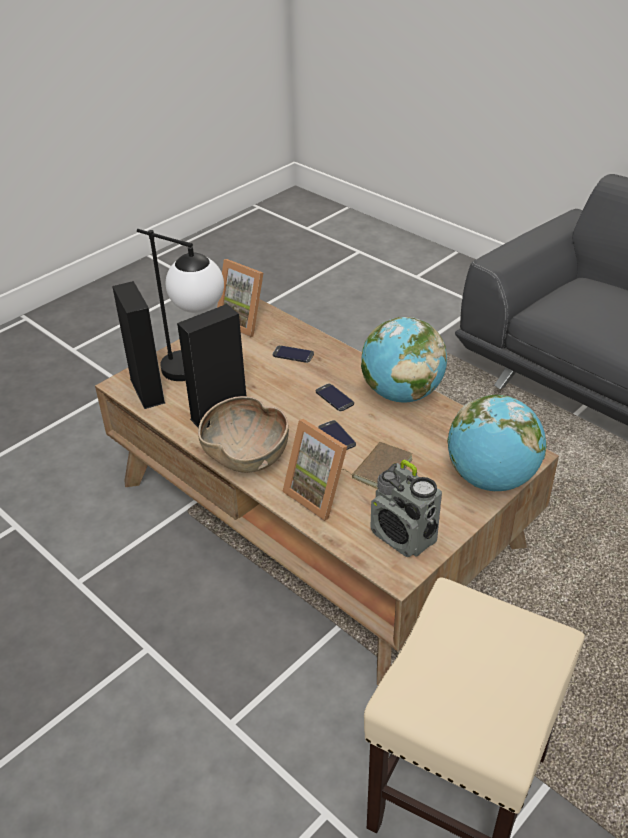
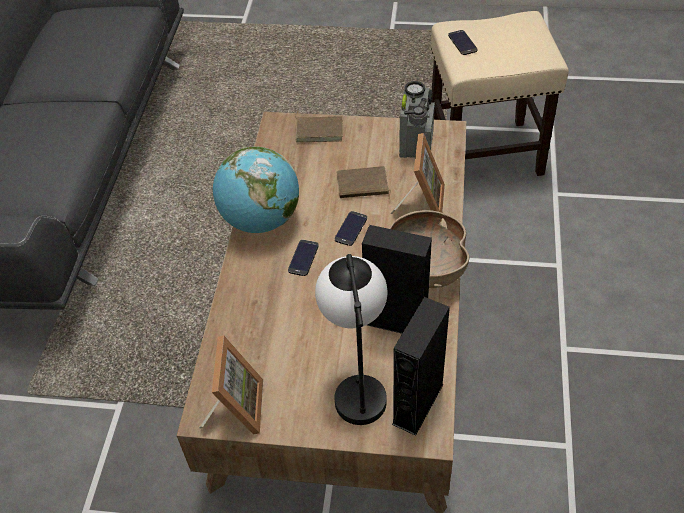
camera: 125 degrees left, 10 degrees up
phone [272,345,314,363] -> phone moved to [448,30,478,55]
globe [447,395,547,491] -> brown book [295,112,343,142]

